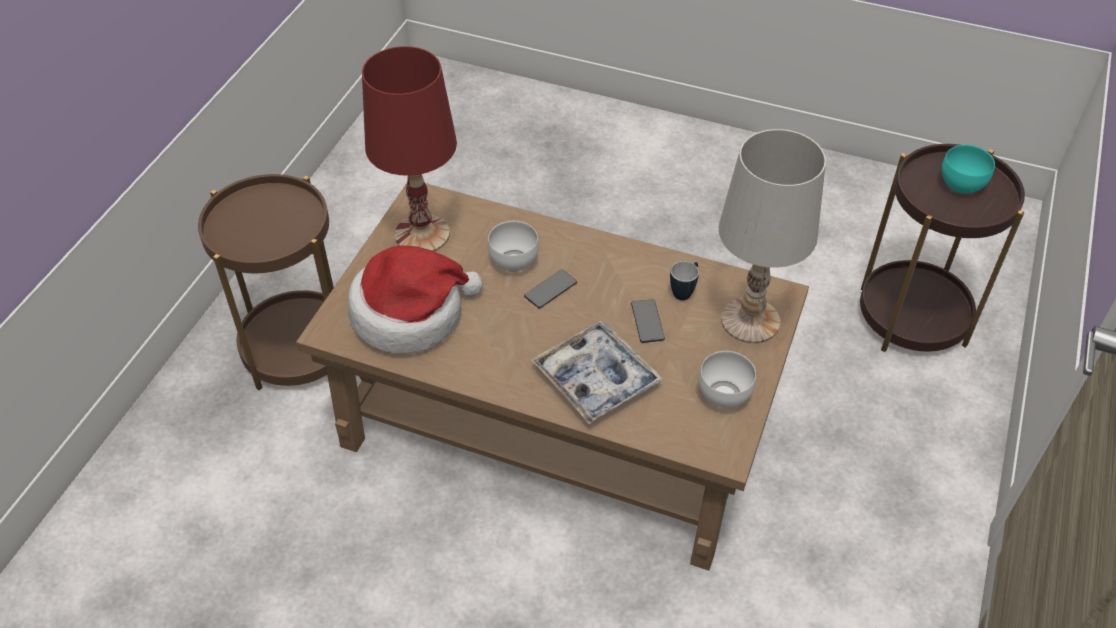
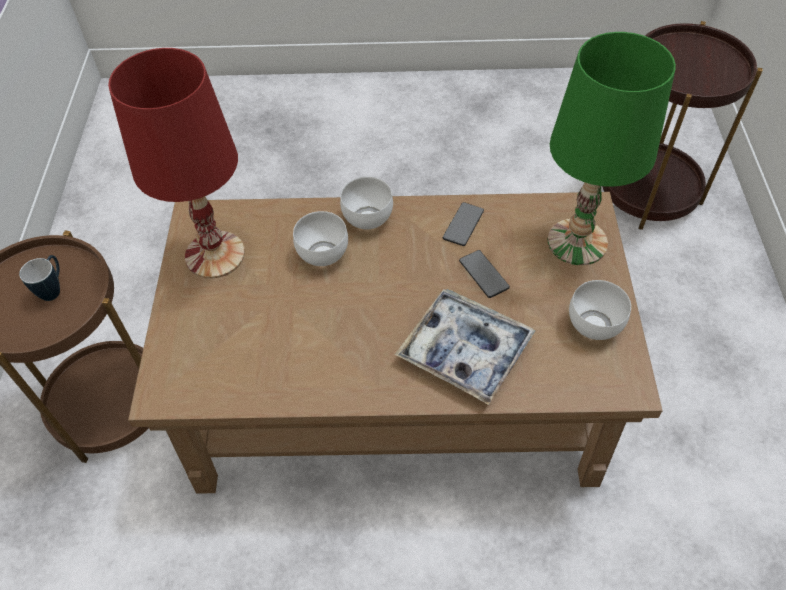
camera: 20 degrees left, 5 degrees up
hat [347,246,483,354] -> none
phone [524,269,577,309] -> phone moved to [443,202,484,246]
mug [670,261,699,300] -> mug moved to [19,255,60,301]
white table lamp [719,129,826,343] -> green table lamp [548,32,676,265]
turquoise bowl [942,145,995,194] -> none
none -> white bowl [340,177,393,230]

